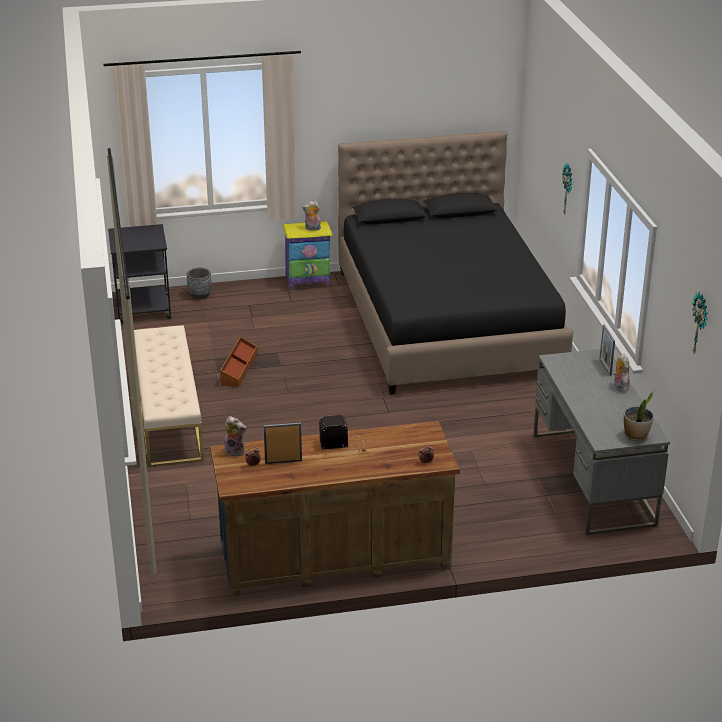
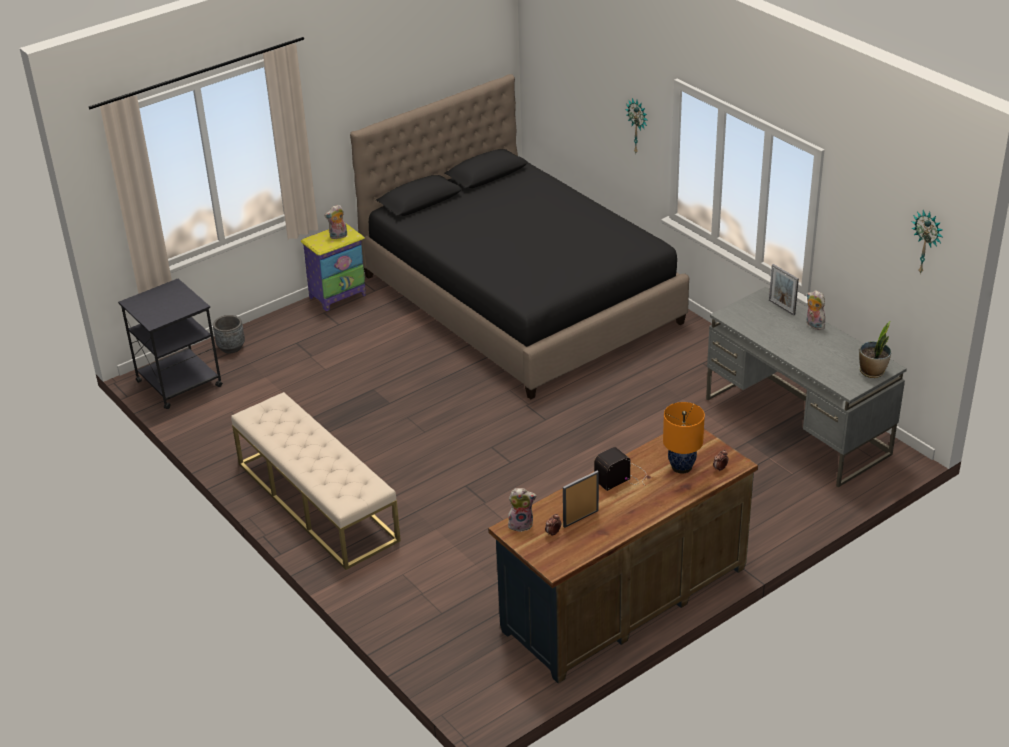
camera: 25 degrees left, 5 degrees up
brown storage box [220,337,258,387] -> none
none -> orange table lamp [663,402,705,473]

